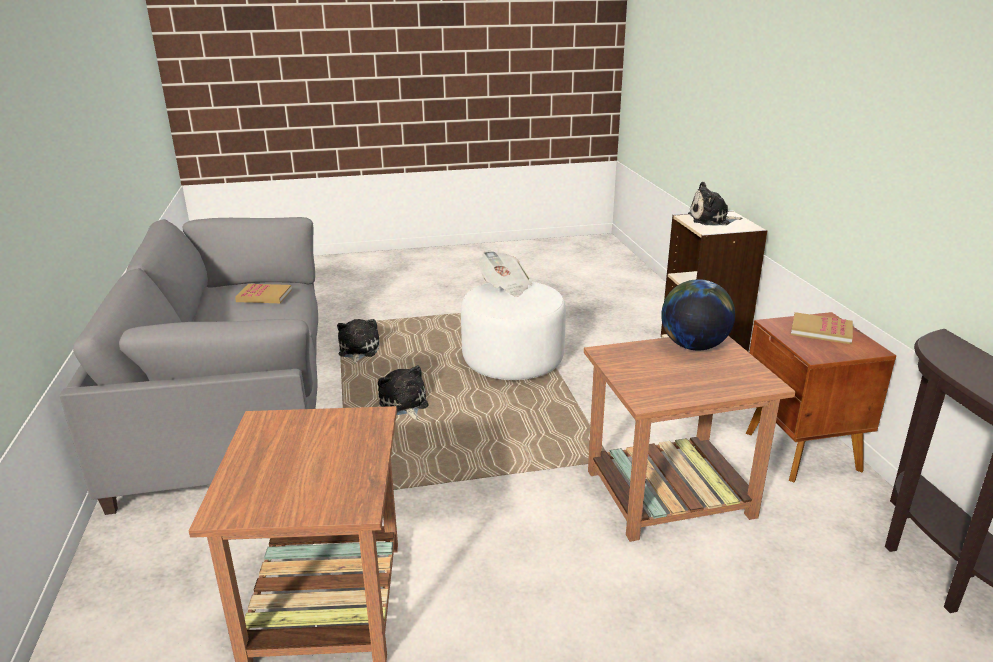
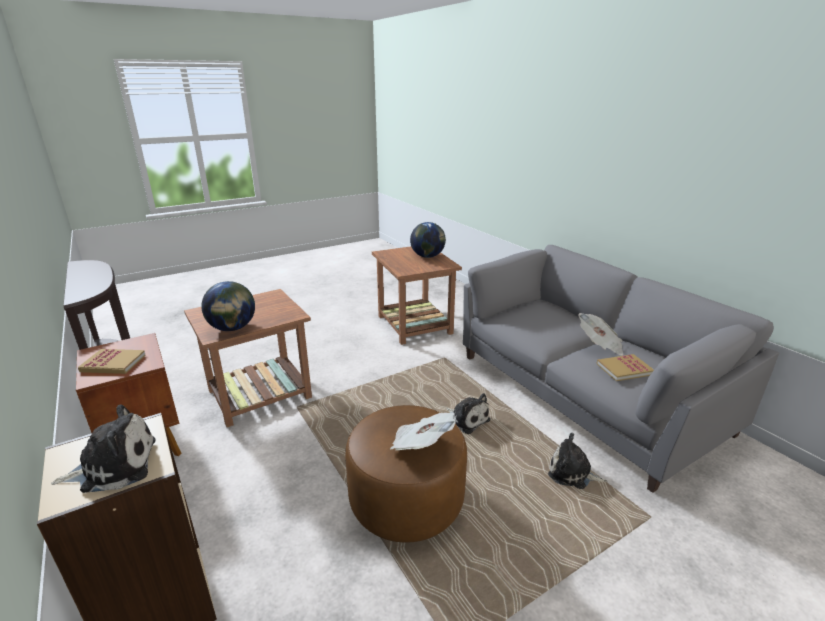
camera: 160 degrees right, 0 degrees up
plush toy [337,319,379,364] -> plush toy turned 135 degrees clockwise [548,433,607,489]
white ottoman [461,282,566,380] -> brown ottoman [345,405,467,543]
none -> globe [410,222,446,258]
none -> newspaper [578,313,623,356]

